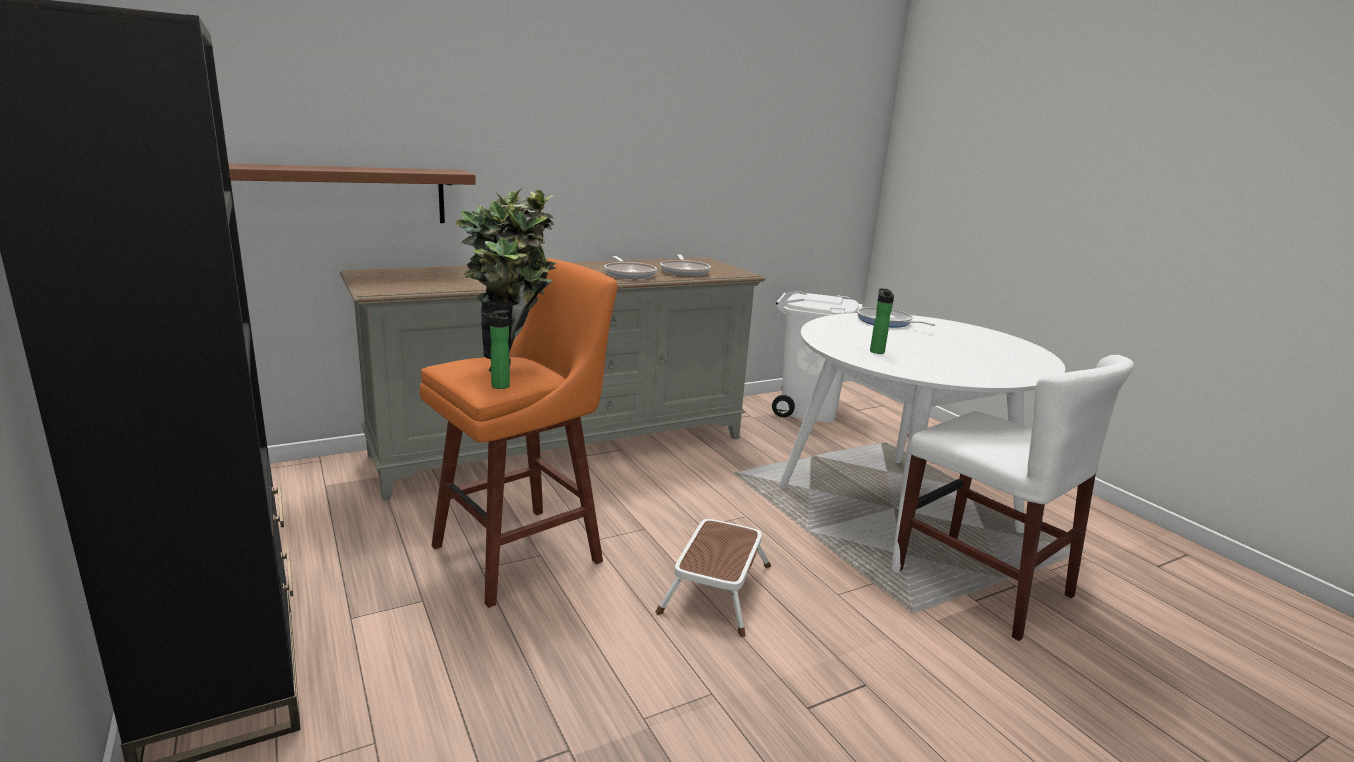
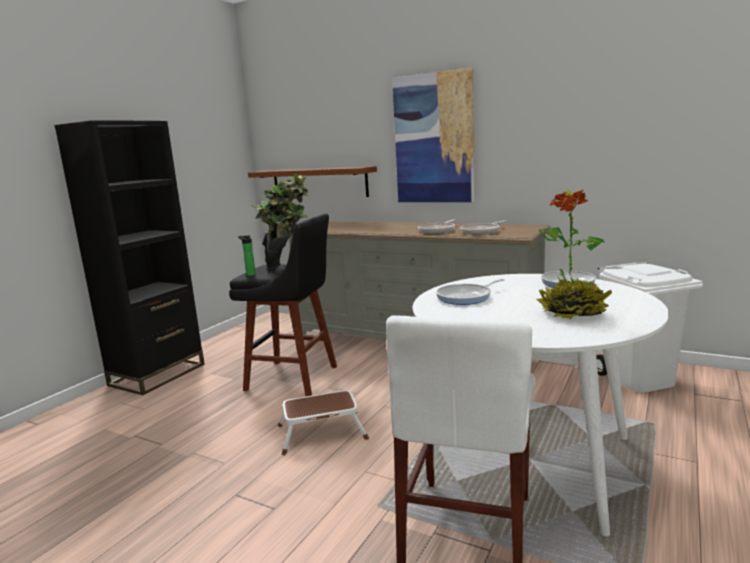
camera: 60 degrees right, 5 degrees down
orange stool [419,258,618,608] -> black stool [229,213,337,396]
bottle [870,288,894,354] -> frying pan [436,279,505,305]
none -> picture [392,67,475,202]
none -> potted plant [536,190,612,319]

